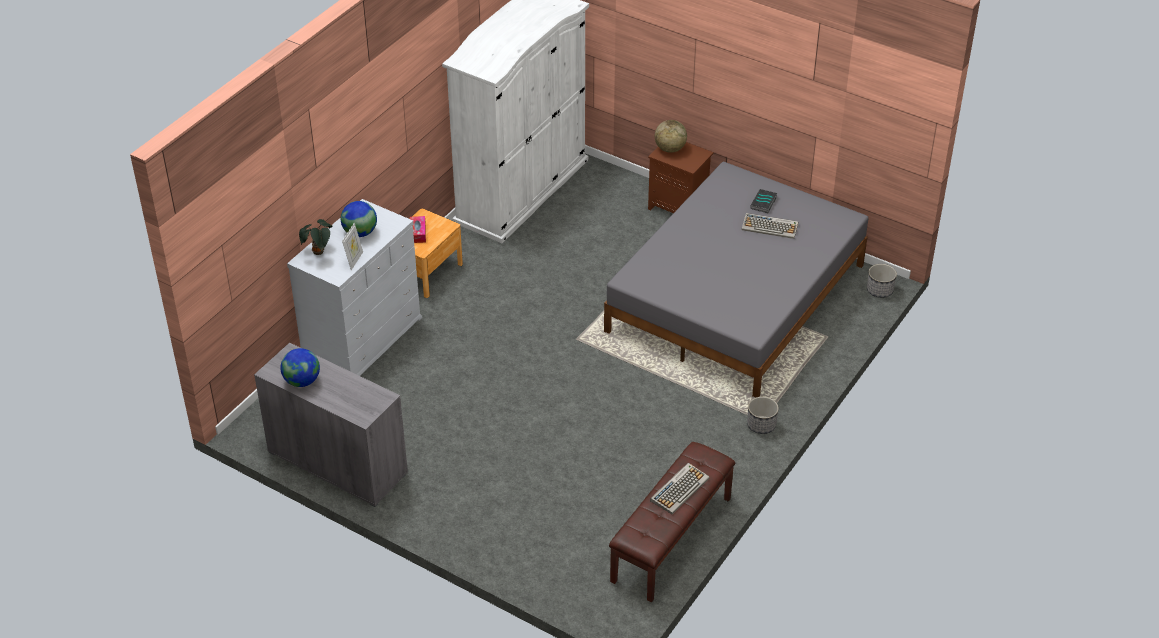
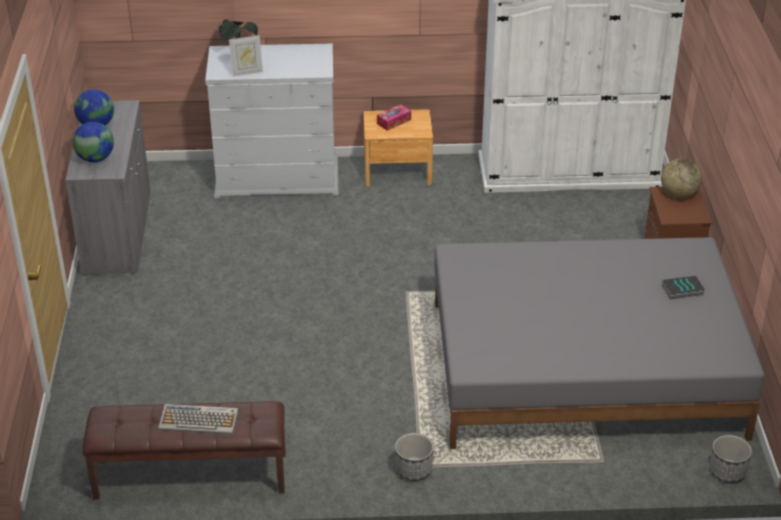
camera: 55 degrees right, 5 degrees down
globe [341,201,377,237] -> globe moved to [72,122,114,162]
keyboard [742,213,798,239] -> none

